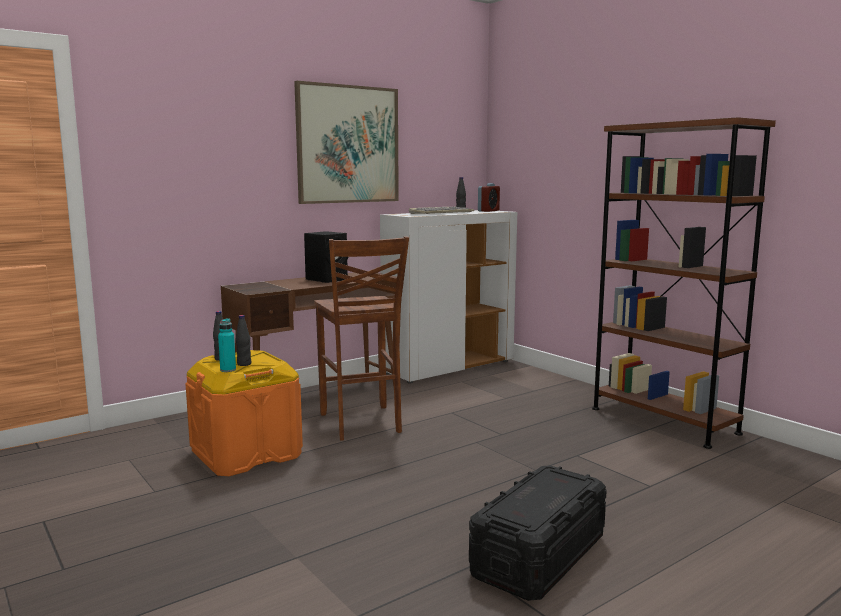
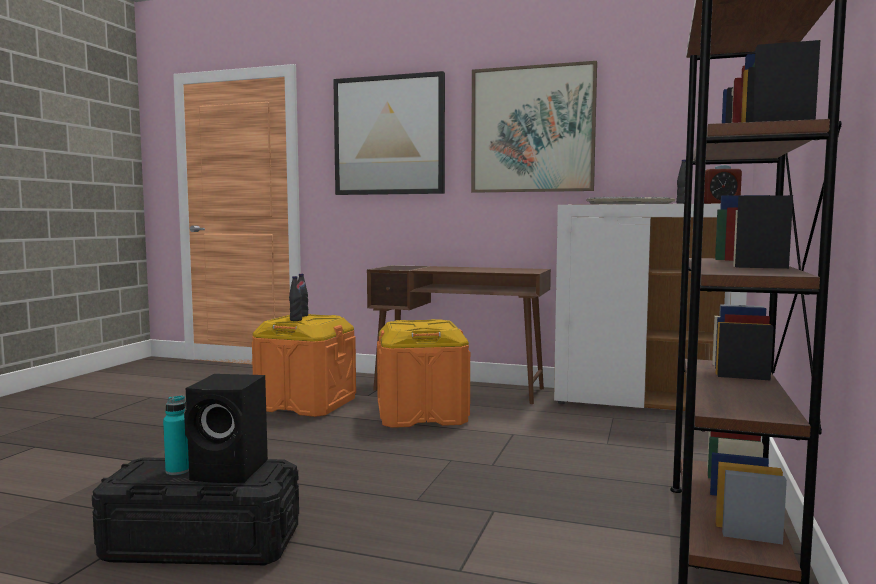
camera: 55 degrees right, 5 degrees down
turquoise bottle [218,318,236,372] -> turquoise bottle moved to [163,395,189,475]
black speaker [304,231,348,283] -> black speaker moved to [184,374,268,483]
brown stool [314,236,409,441] -> orange storage box [377,319,470,428]
none -> picture [333,71,445,195]

